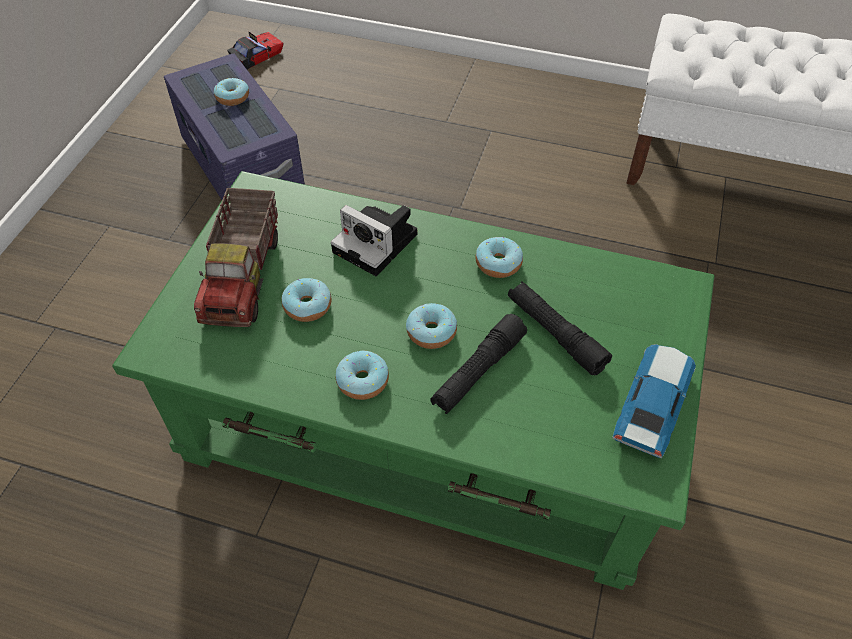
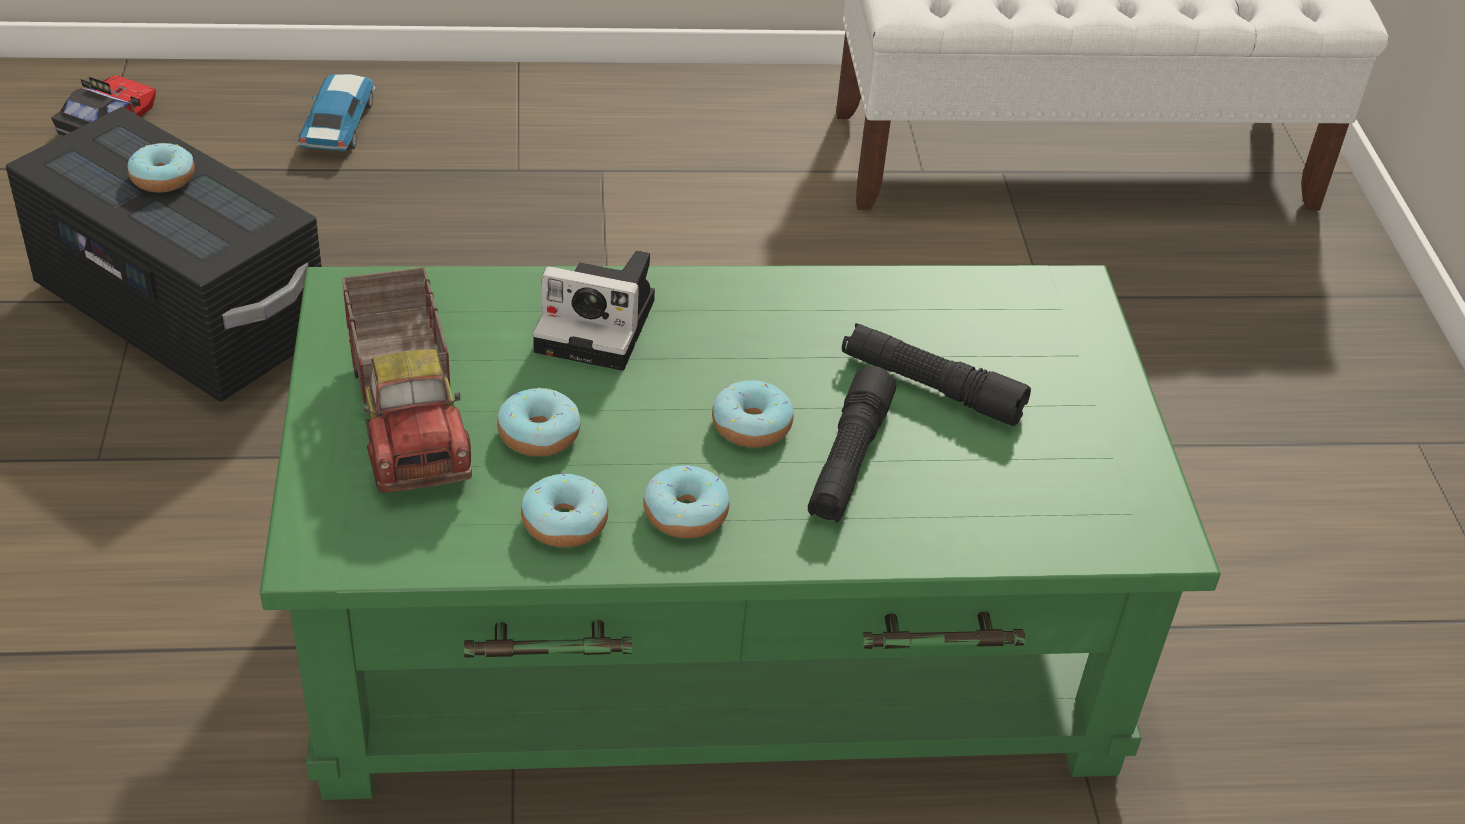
camera: 25 degrees left, 10 degrees down
purple storage box [164,53,305,200] -> black storage box [6,107,322,401]
donut [476,236,523,278] -> donut moved to [521,472,608,548]
toy car [613,344,696,458] -> toy car moved to [298,74,375,151]

